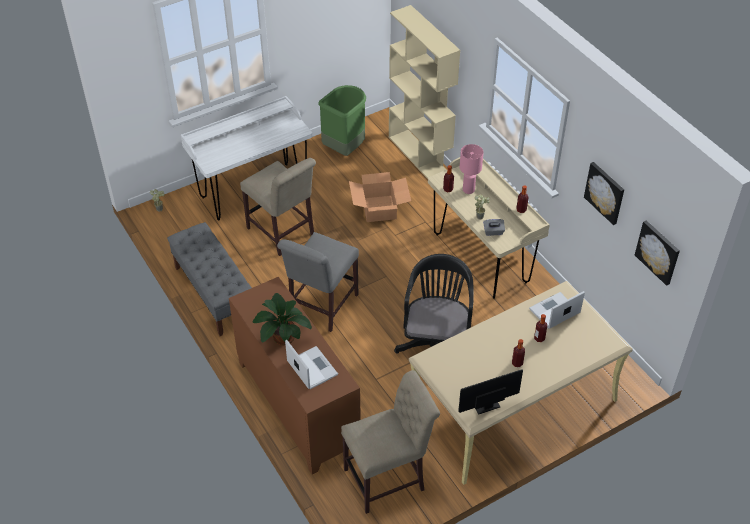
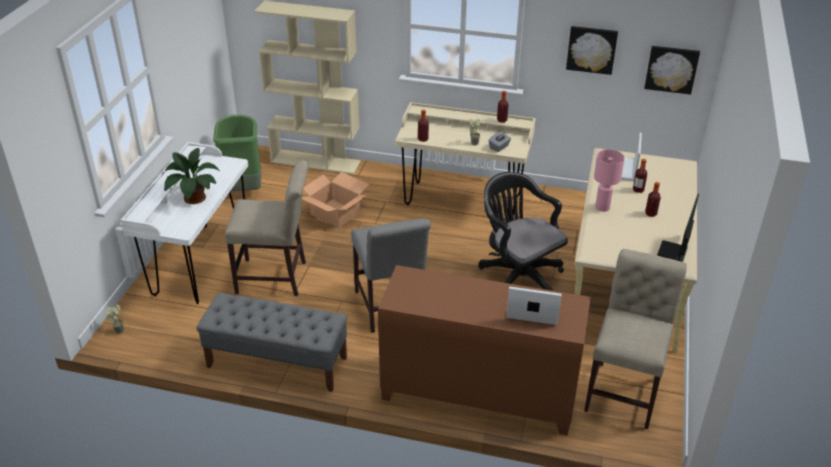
camera: 45 degrees left, 10 degrees down
potted plant [252,293,312,345] -> potted plant moved to [162,148,220,204]
pink table lamp [460,144,484,194] -> pink table lamp moved to [594,149,625,212]

